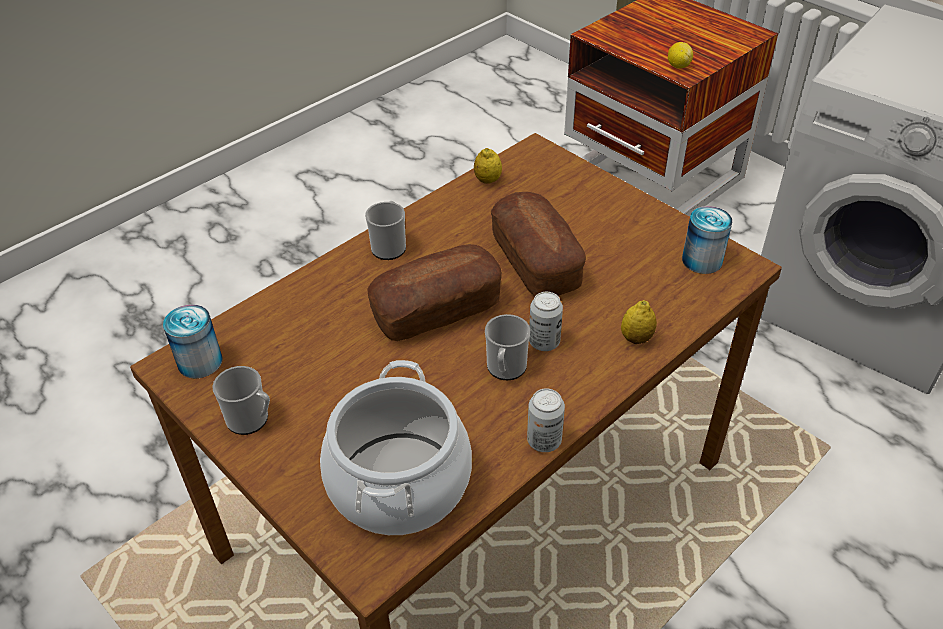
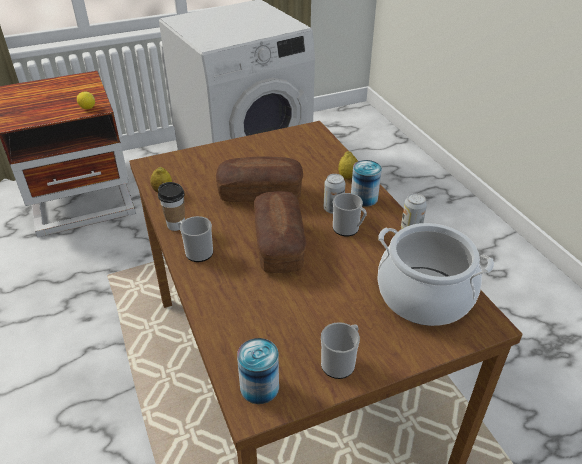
camera: 70 degrees left, 5 degrees down
can [682,206,732,274] -> can moved to [351,160,382,207]
none -> cup [158,182,185,231]

